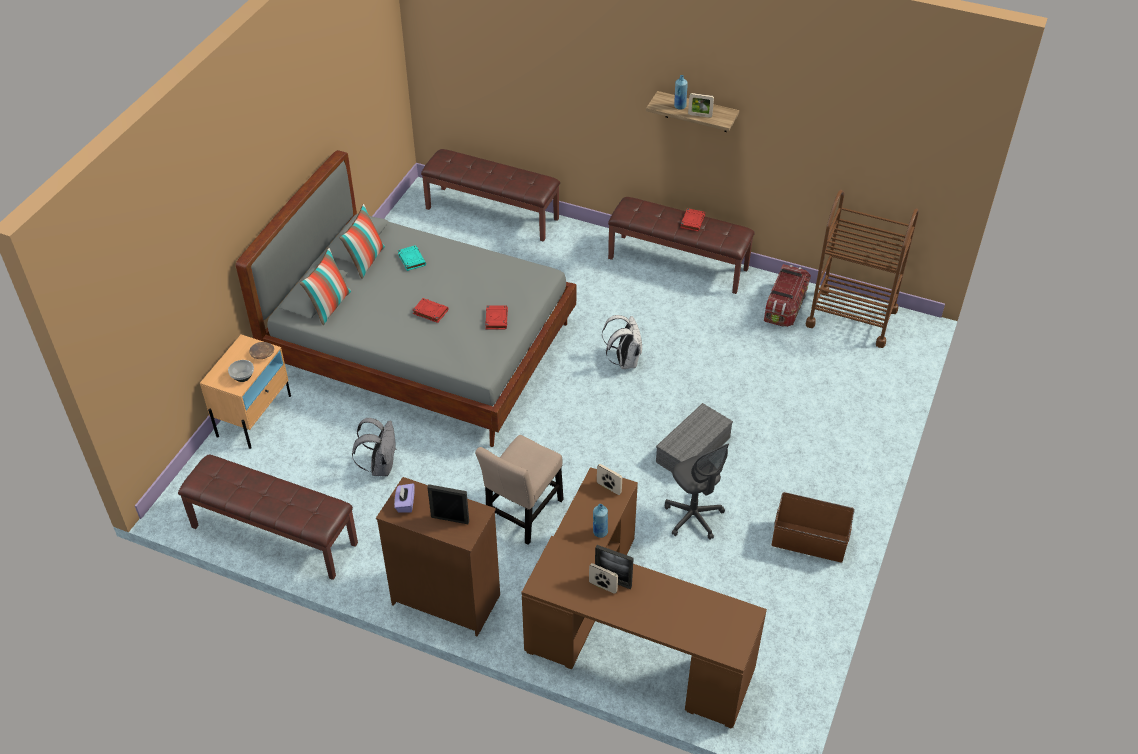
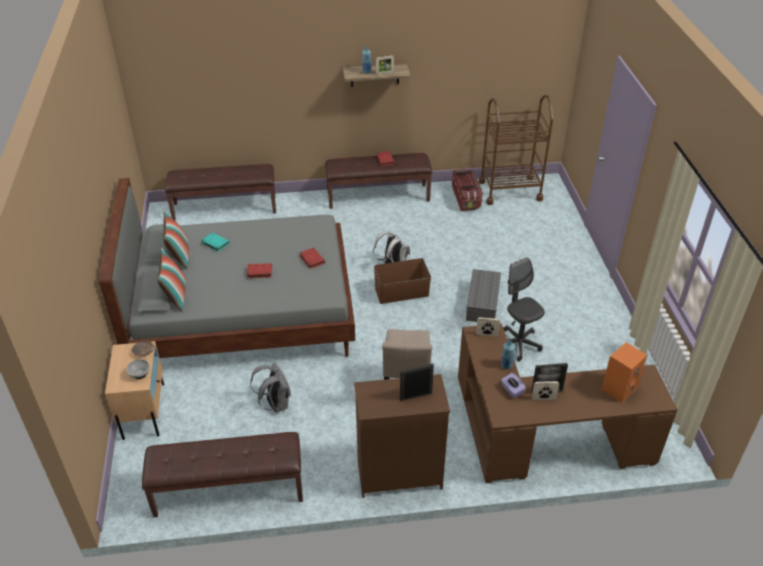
camera: 30 degrees left, 5 degrees down
purple tissue box [394,483,415,513] -> purple tissue box moved to [501,373,526,398]
grey office chair [664,443,729,540] -> grey office chair turned 150 degrees counterclockwise [504,258,545,362]
brown storage box [772,492,855,563] -> brown storage box moved to [374,258,431,304]
none -> orange speaker [601,342,647,403]

